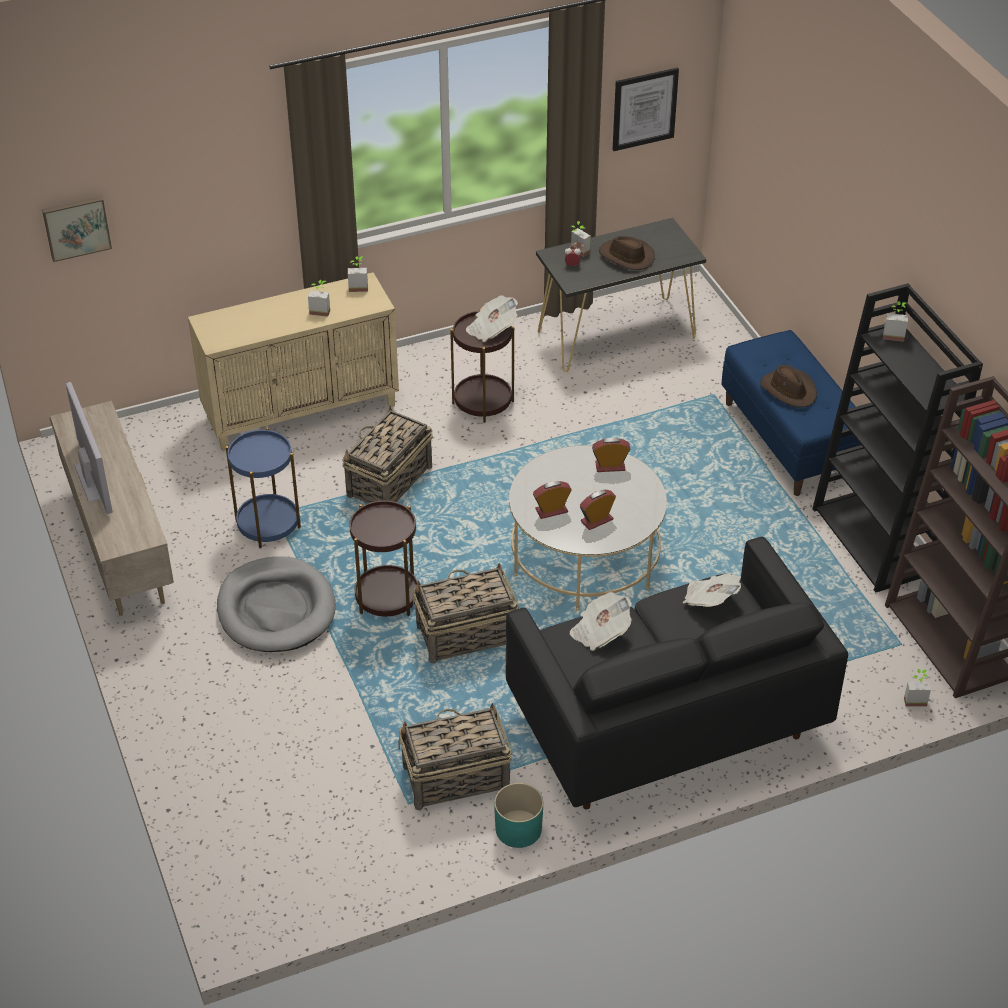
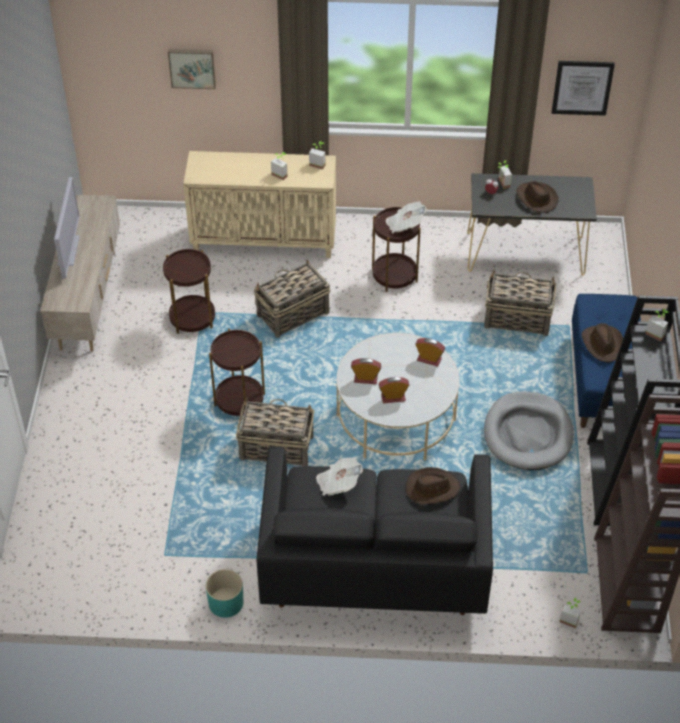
camera: 25 degrees right, 5 degrees up
picture [42,196,112,262] -> picture moved to [168,49,216,89]
grey dog bed [217,556,336,652] -> grey dog bed moved to [484,391,574,470]
blue side table [226,428,301,548] -> brown side table [163,249,215,334]
basket [399,703,512,811] -> basket moved to [484,270,556,336]
newspaper [683,573,741,607] -> brown hat [406,467,460,505]

